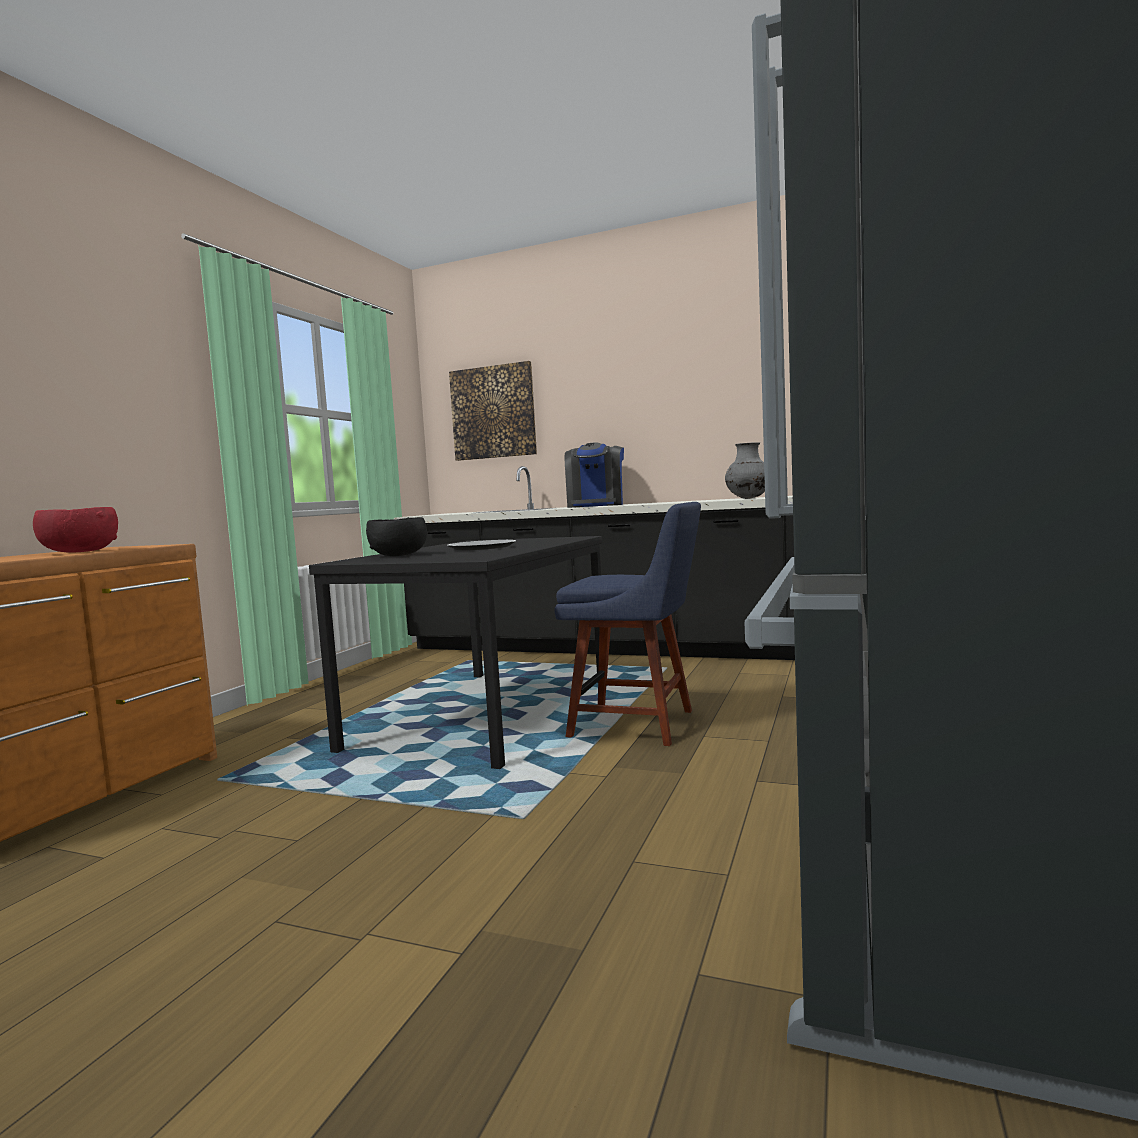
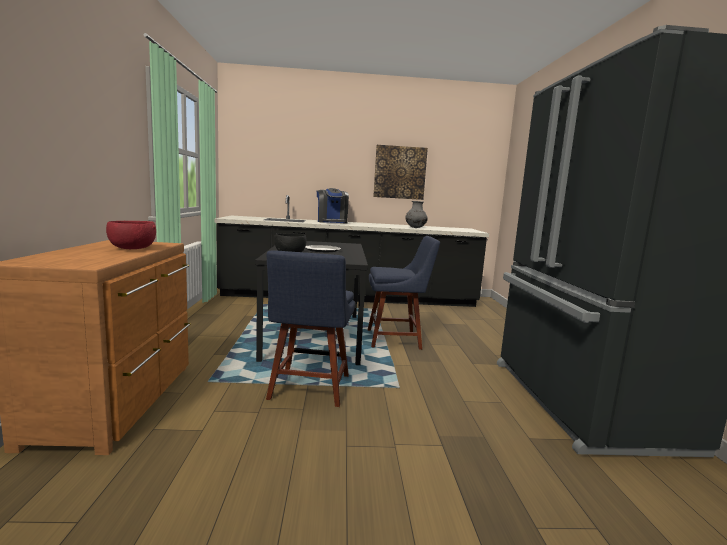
camera: 25 degrees left, 5 degrees up
picture [449,361,537,461] -> picture moved to [373,145,428,200]
none -> blue chair [266,250,355,407]

